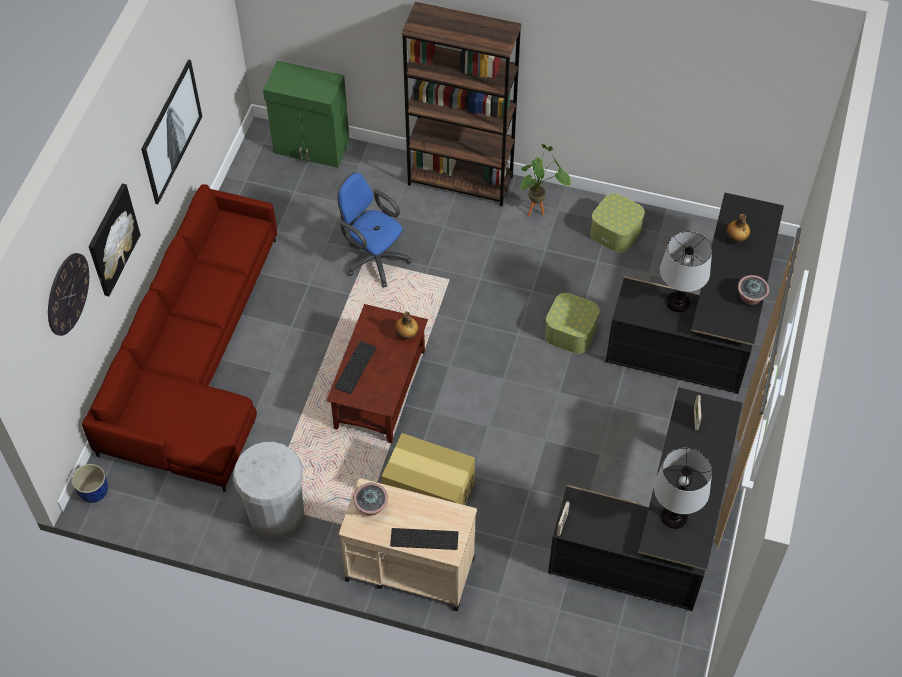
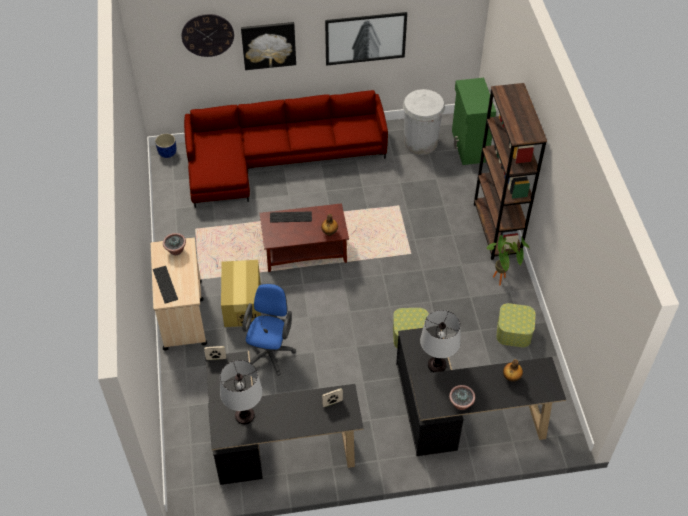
camera: 65 degrees right, 5 degrees down
white trash can [233,442,304,538] -> white trash can moved to [403,89,445,155]
blue office chair [338,172,412,288] -> blue office chair moved to [242,283,296,376]

